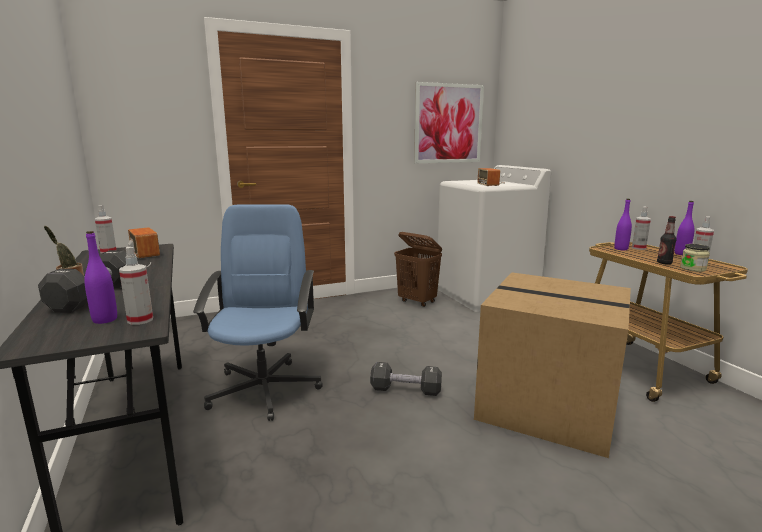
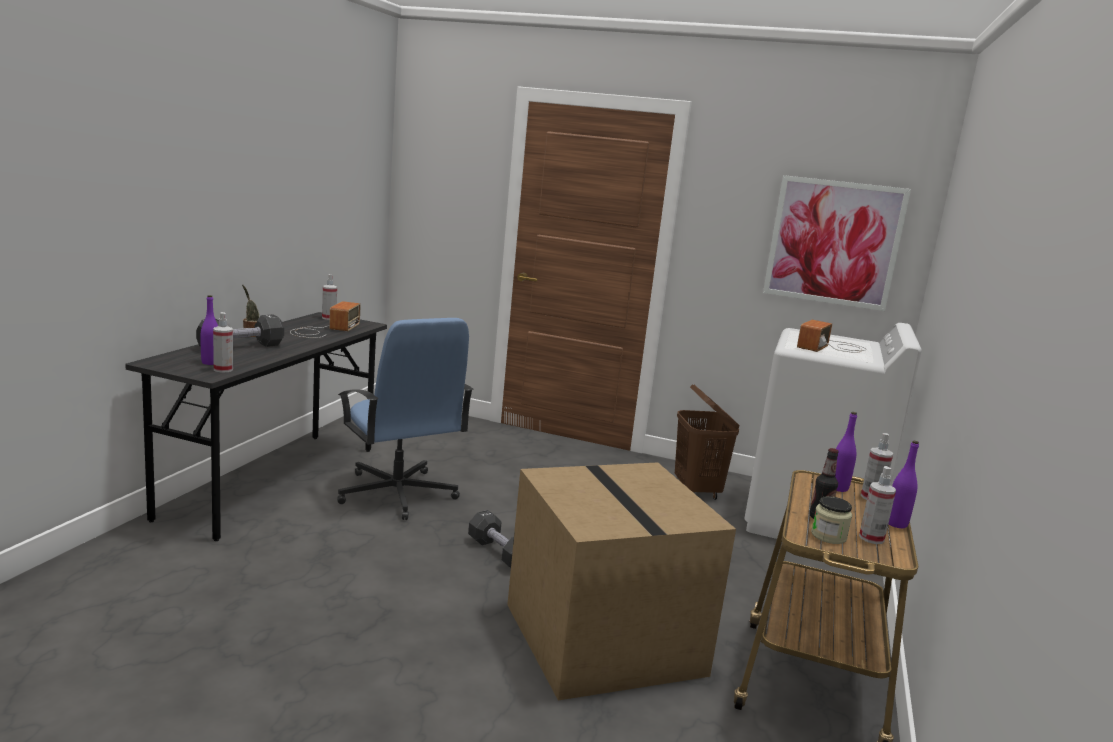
camera: 40 degrees right, 0 degrees up
blue office chair [193,204,323,421] -> blue office chair turned 105 degrees clockwise [337,318,473,520]

